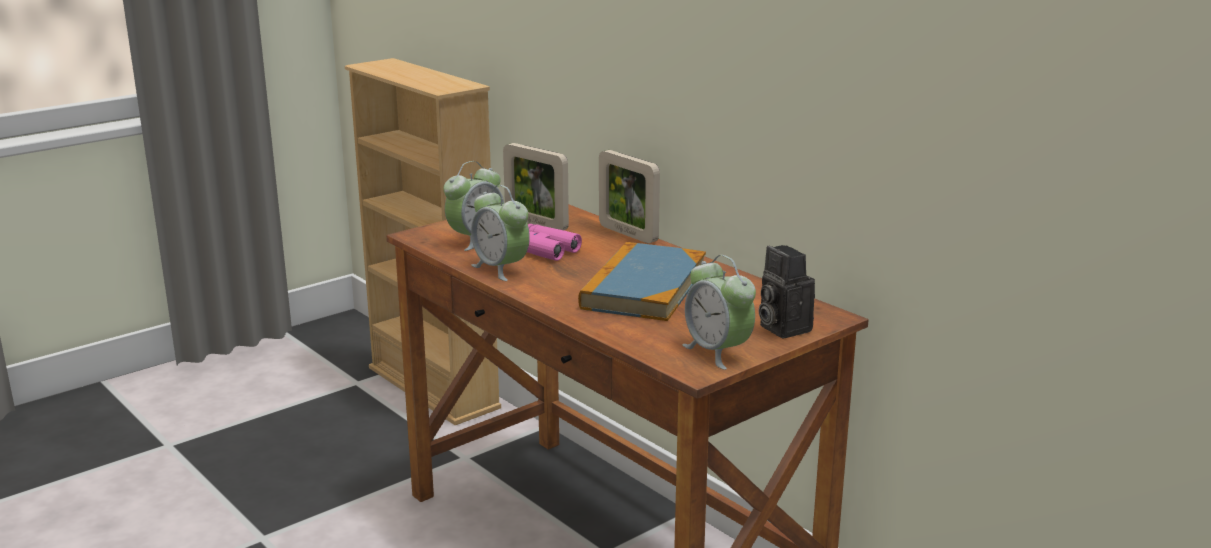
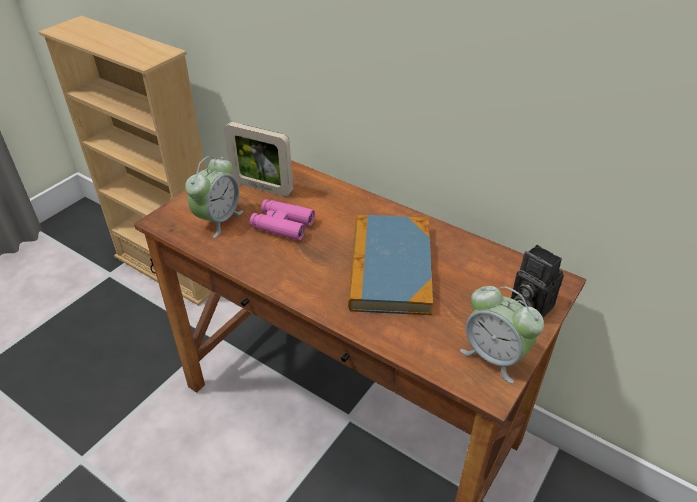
camera: 15 degrees left, 20 degrees up
alarm clock [471,185,530,281] -> none
picture frame [599,150,660,244] -> none

